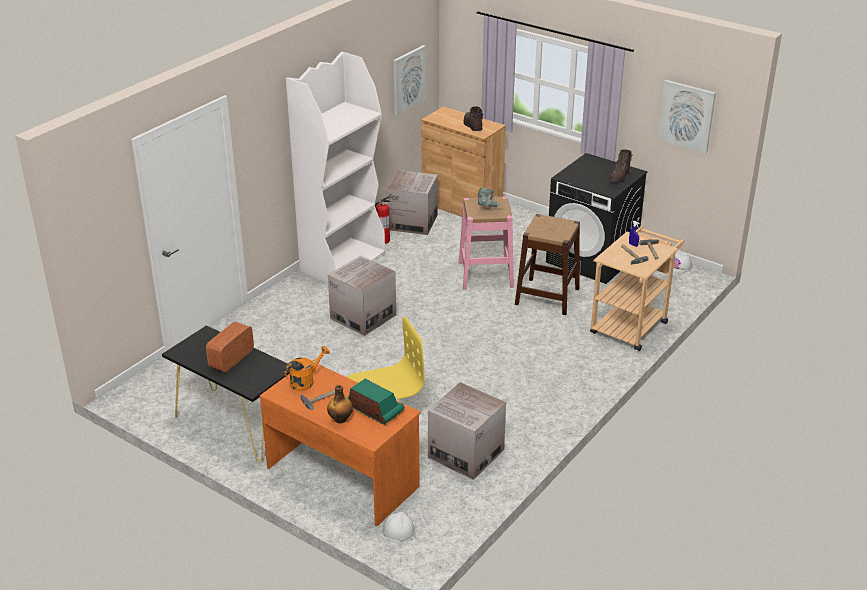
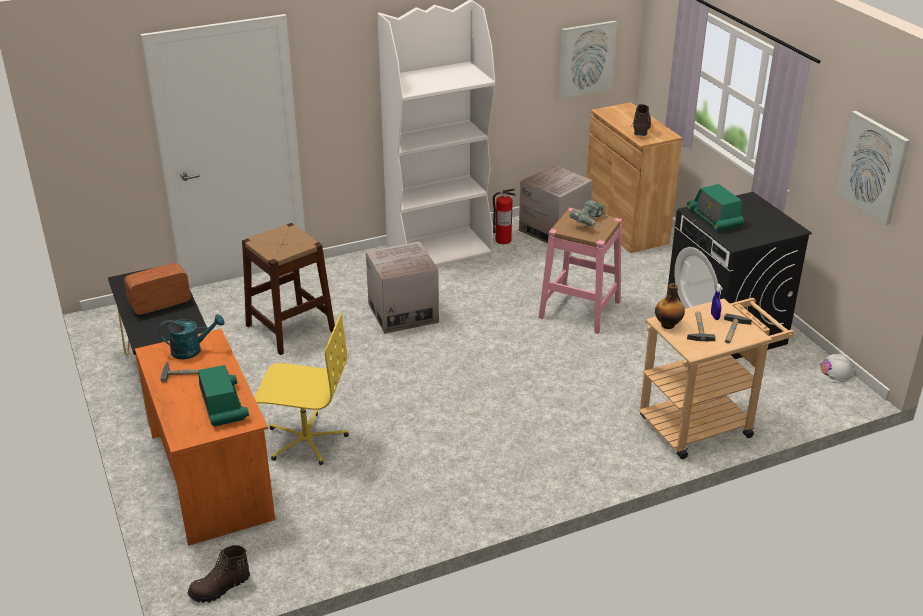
camera: 30 degrees right, 0 degrees up
orange watering can [285,346,330,391] -> turquoise watering can [159,314,225,360]
bottle [327,385,353,423] -> bottle moved to [655,283,685,329]
white hard hat [383,512,417,543] -> none
cardboard box [428,382,506,480] -> none
brown stool [515,214,580,315] -> brown stool moved to [242,223,335,355]
brown boot [608,150,633,183] -> brown boot moved to [188,545,250,603]
none -> radio [687,184,744,232]

